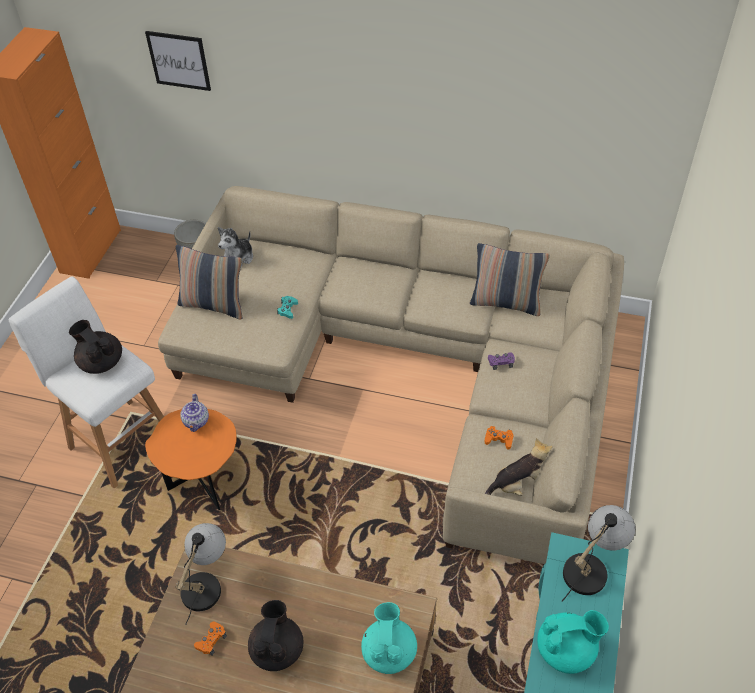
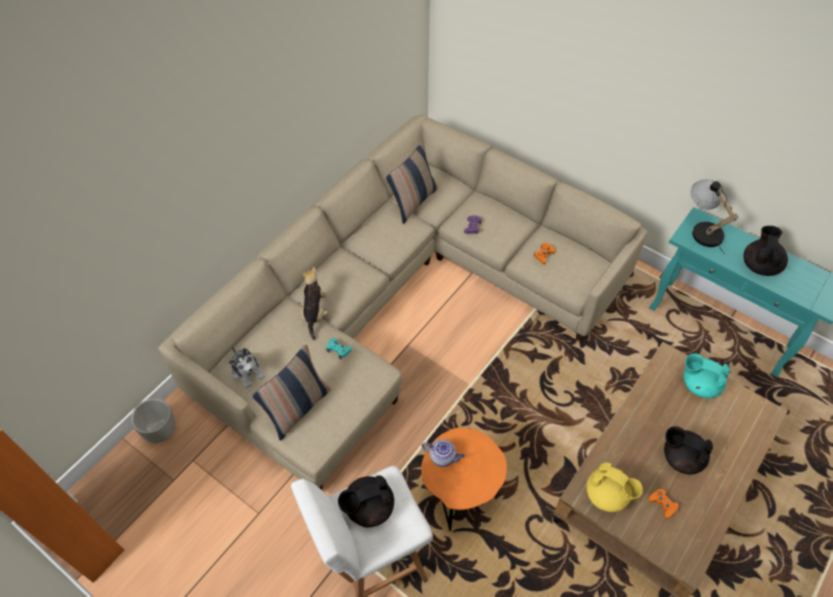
camera: 70 degrees left, 5 degrees up
picture [145,31,211,91] -> none
table lamp [175,523,226,625] -> yellow teapot [586,462,643,512]
plush toy [485,438,552,496] -> plush toy moved to [301,267,328,340]
turquoise teapot [537,610,609,674] -> black teapot [744,226,788,276]

